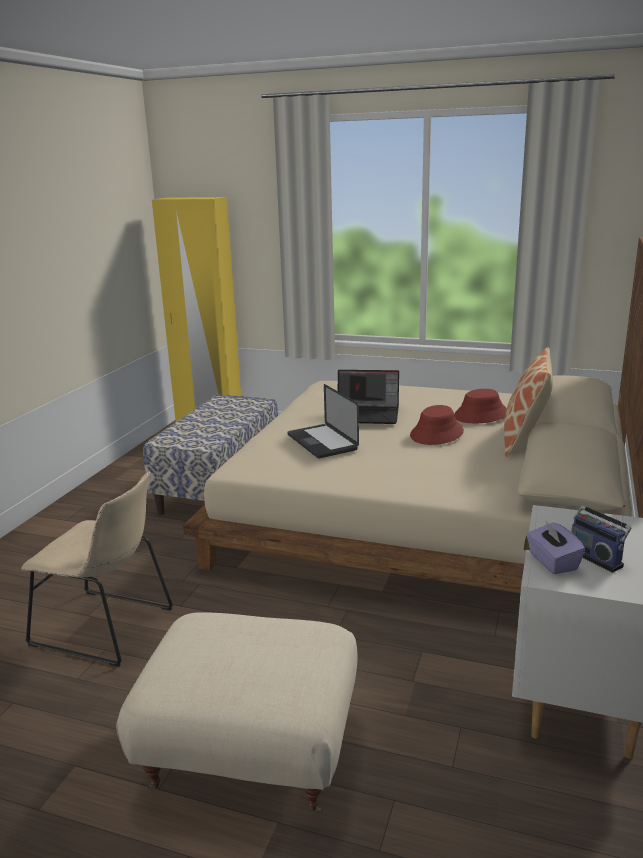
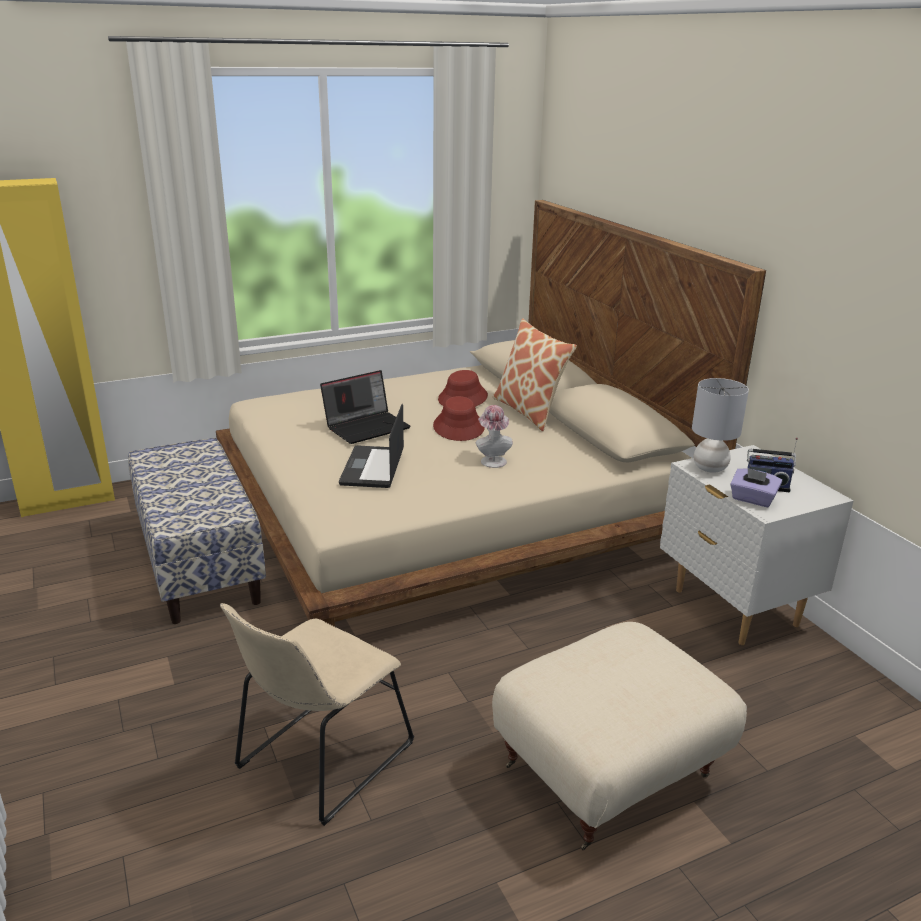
camera: 45 degrees left, 5 degrees up
beige chair [21,472,173,667] -> beige chair turned 150 degrees clockwise [220,603,414,826]
laptop [287,384,359,459] -> laptop turned 75 degrees clockwise [339,404,404,488]
none -> hat [476,405,513,468]
none -> grey table lamp [692,378,749,473]

